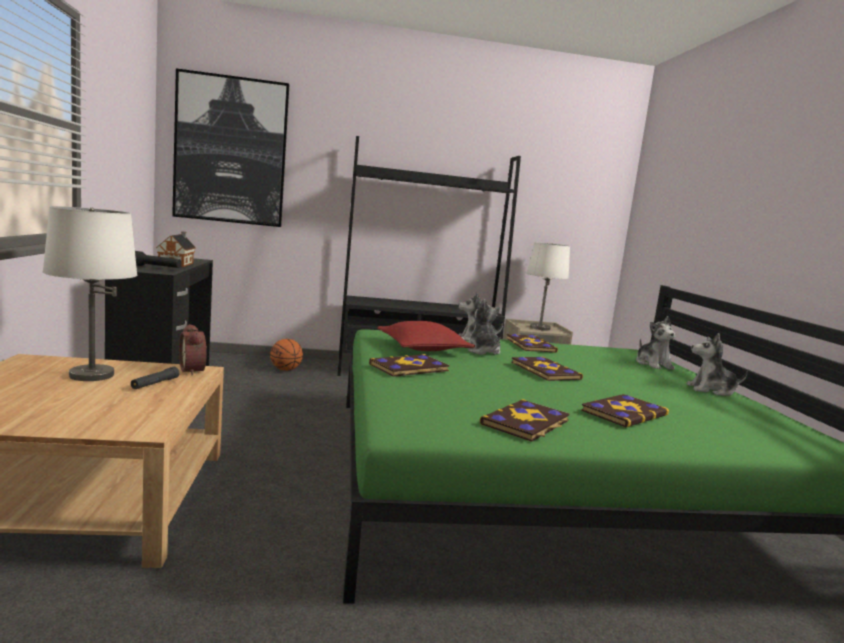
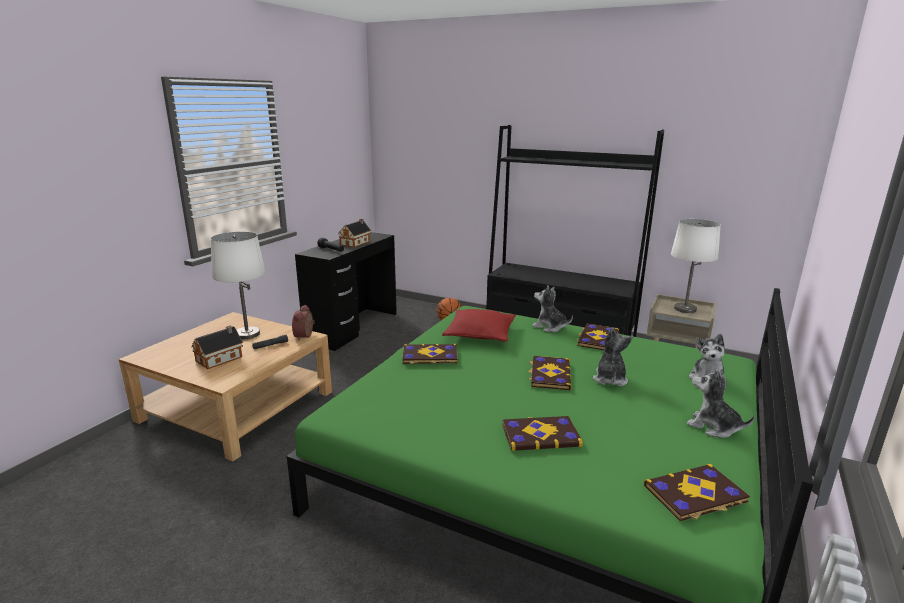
camera: 35 degrees right, 10 degrees up
picture [172,68,289,227] -> none
plush toy [468,299,500,355] -> plush toy moved to [593,327,633,386]
book [480,399,570,442] -> book moved to [644,464,750,521]
none -> toy house [191,326,243,370]

